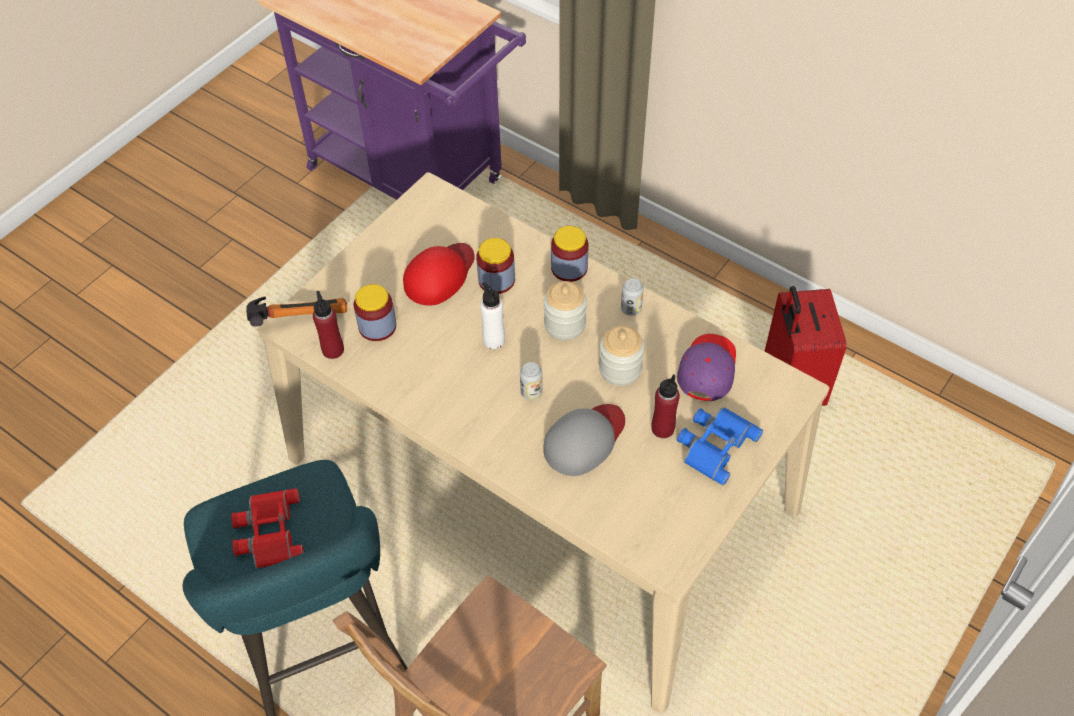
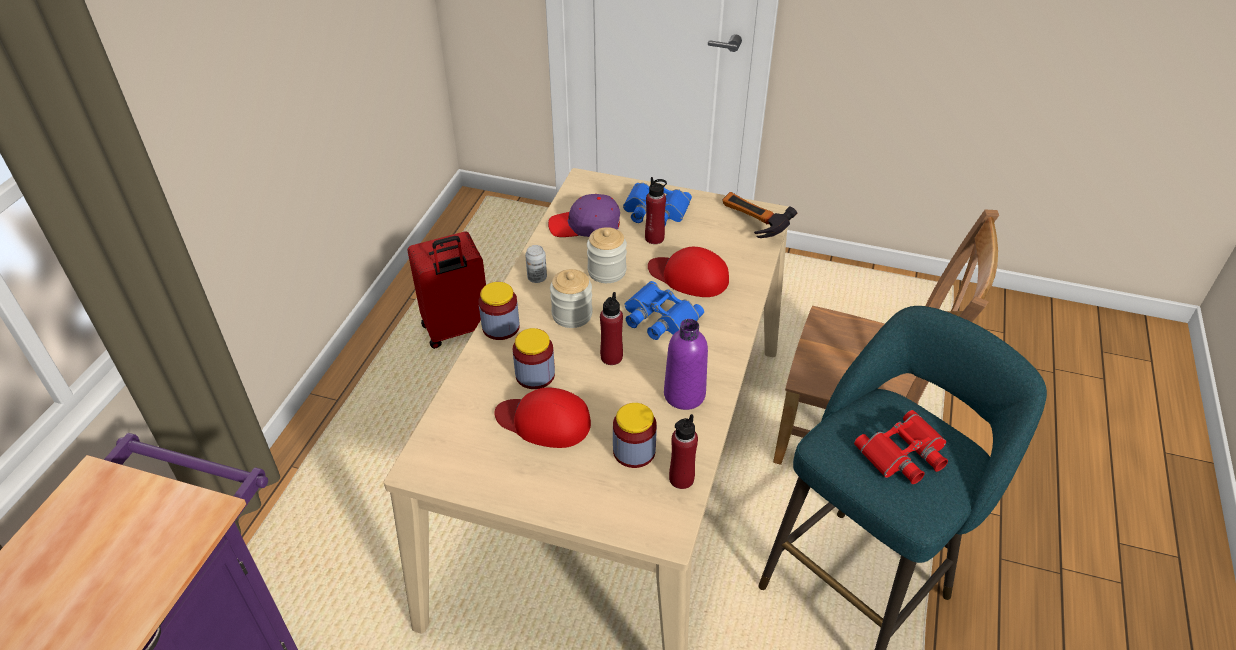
camera: 110 degrees left, 10 degrees down
hammer [246,297,347,327] -> hammer moved to [722,192,798,238]
white bottle [480,282,505,349] -> red bottle [600,292,623,365]
can [520,362,543,400] -> blue binoculars [625,281,704,340]
grey cap [544,404,625,476] -> red cap [648,247,729,297]
none -> purple bottle [664,319,708,410]

